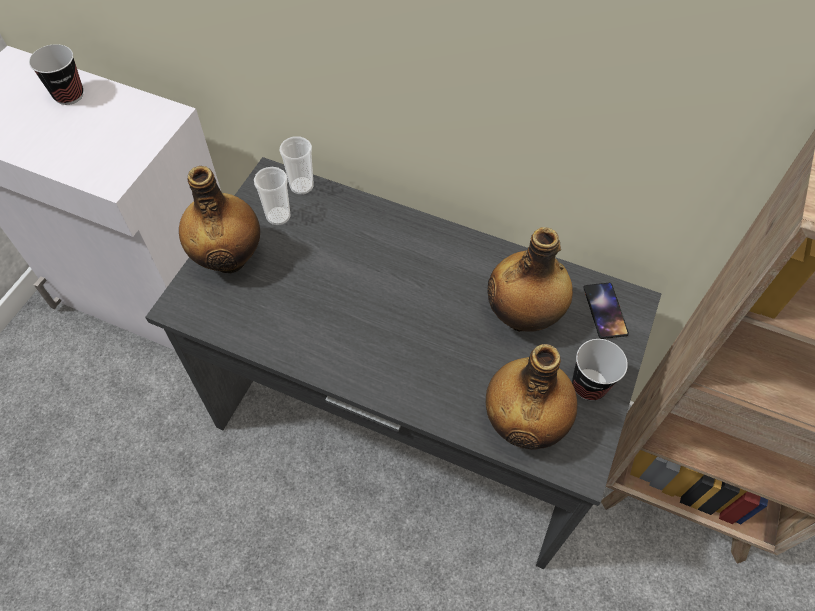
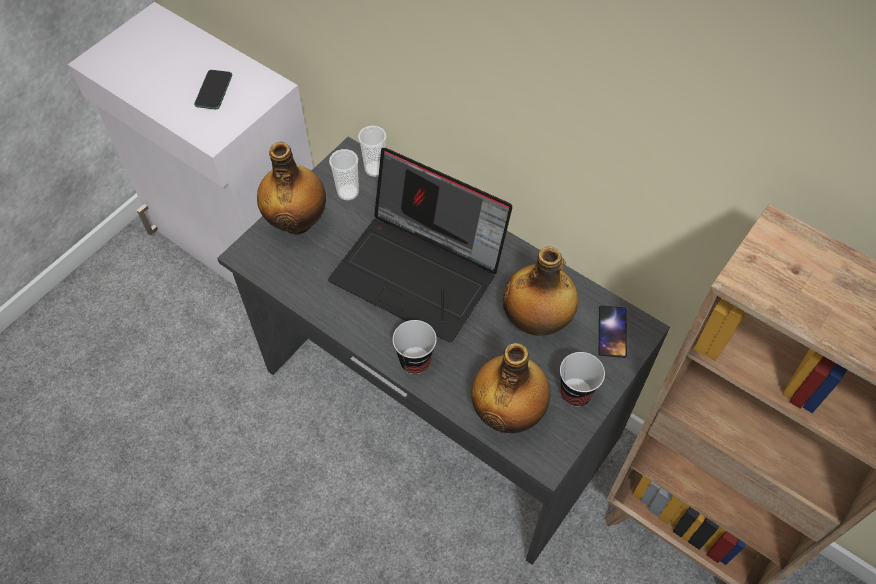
camera: 15 degrees right, 0 degrees up
cup [29,44,83,105] -> cup moved to [393,320,437,374]
none -> phone [194,70,232,109]
none -> laptop [328,148,512,342]

